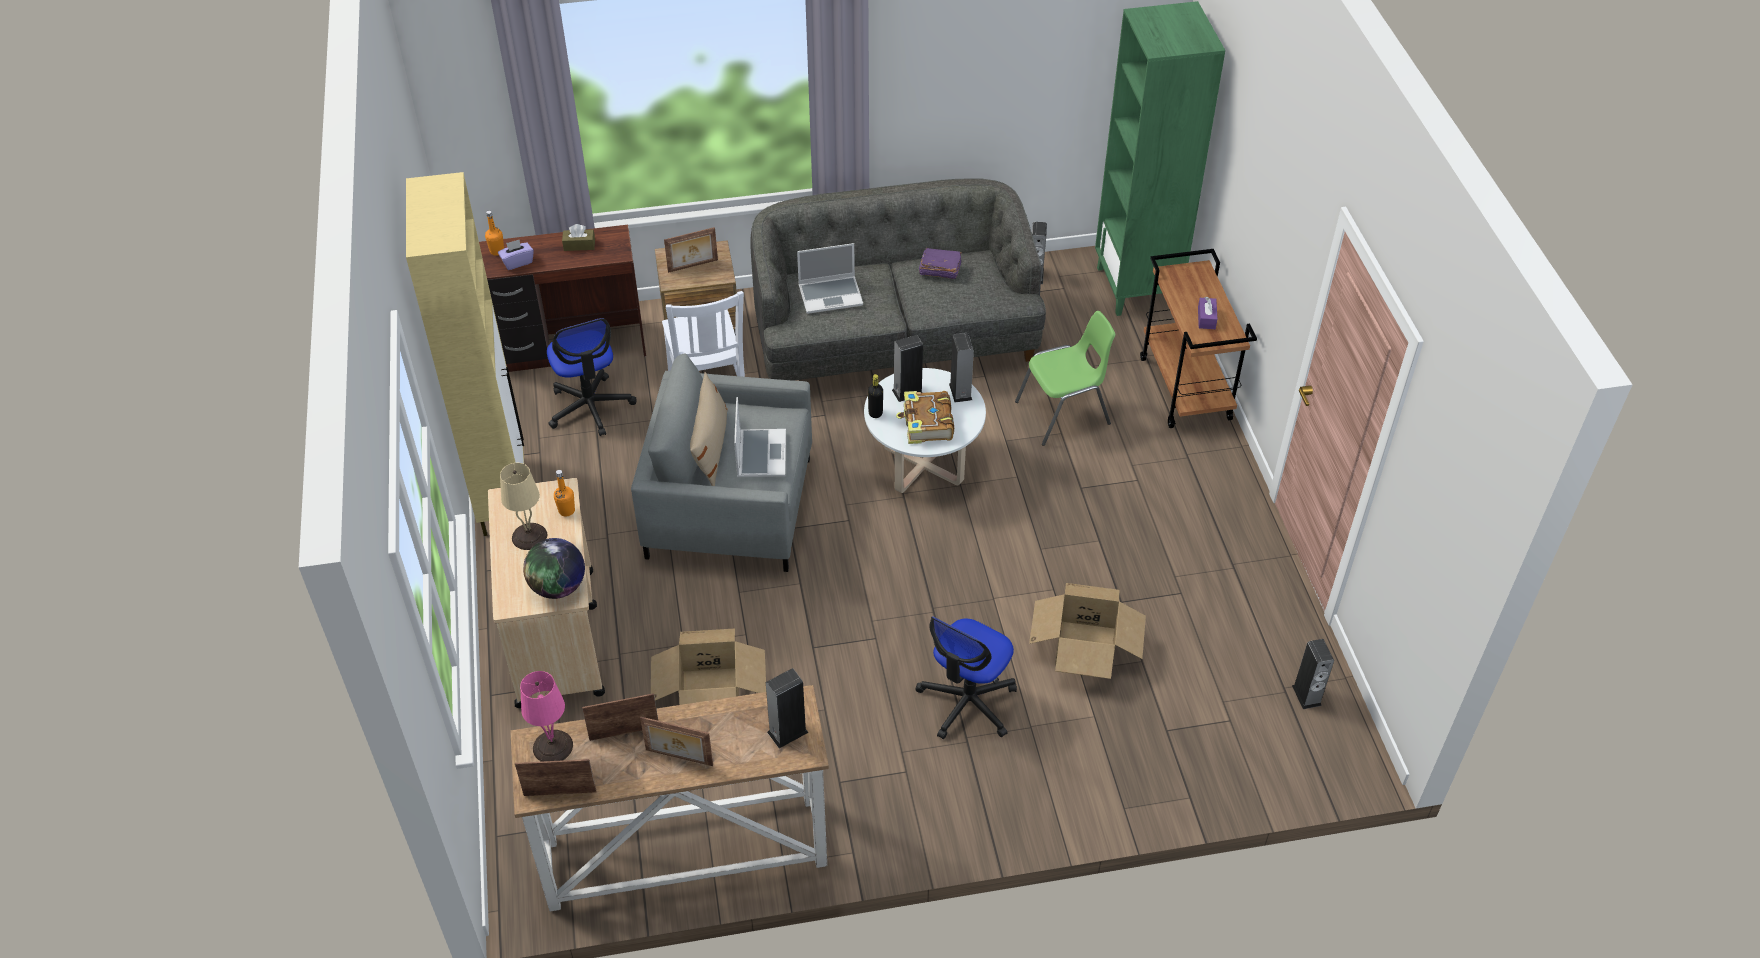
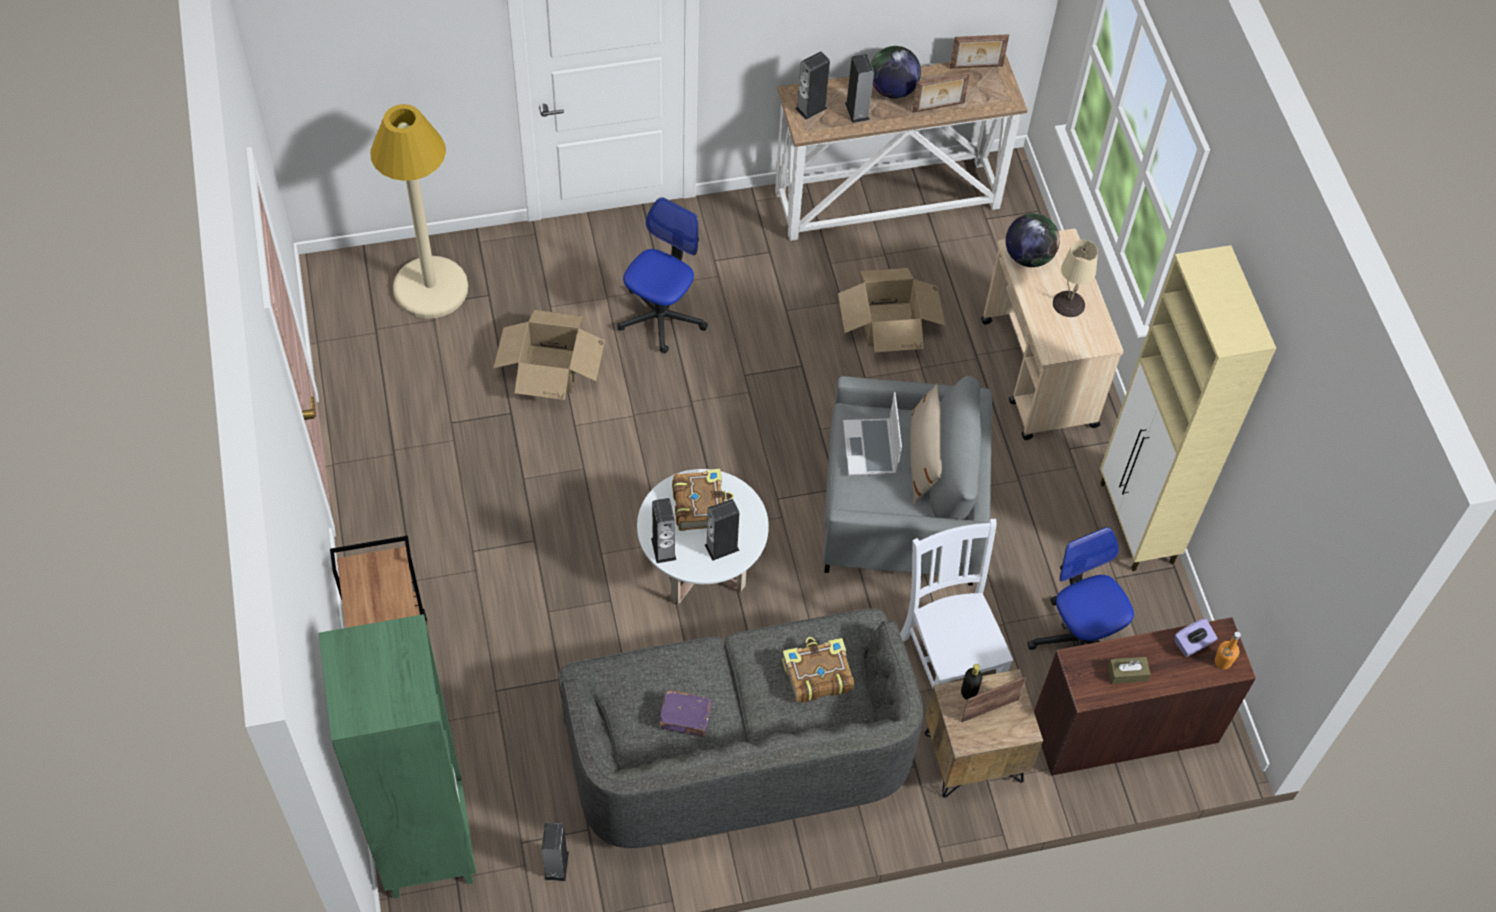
camera: 175 degrees right, 10 degrees up
pink table lamp [520,671,573,762] -> none
orange bottle [554,470,575,516] -> none
picture frame [640,717,713,766] -> globe [871,46,921,99]
laptop [797,243,863,314] -> book [782,637,854,703]
black bottle [868,374,883,418] -> black bottle moved to [961,664,982,700]
green chair [1015,311,1115,446] -> none
purple tissue box [1198,297,1217,329] -> none
speaker [1292,639,1334,709] -> speaker moved to [845,54,874,123]
none -> beige floor lamp [370,104,468,319]

